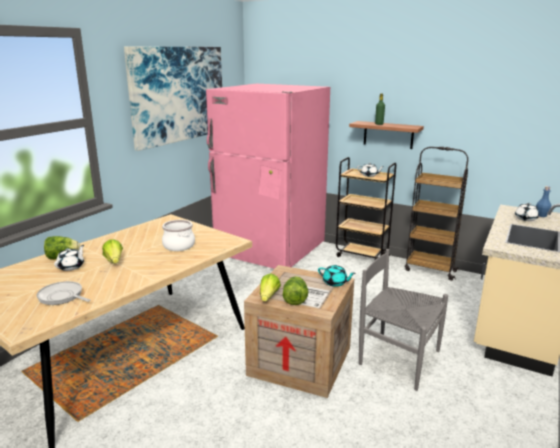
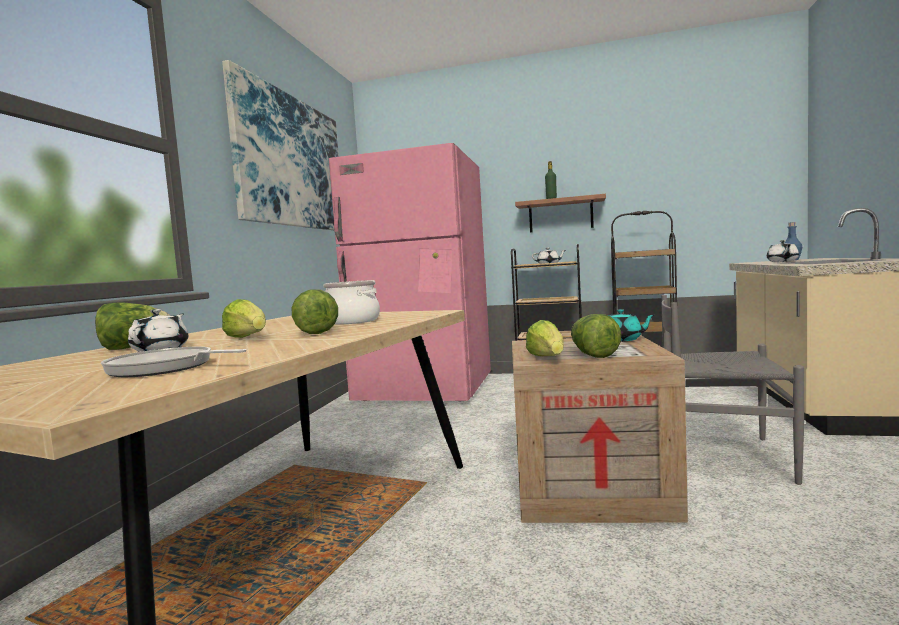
camera: 15 degrees left, 15 degrees down
none -> lettuce [292,289,338,334]

